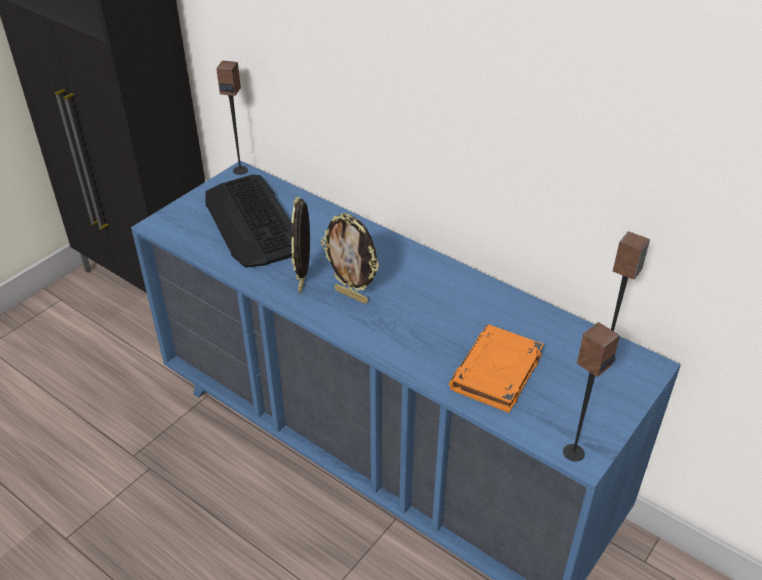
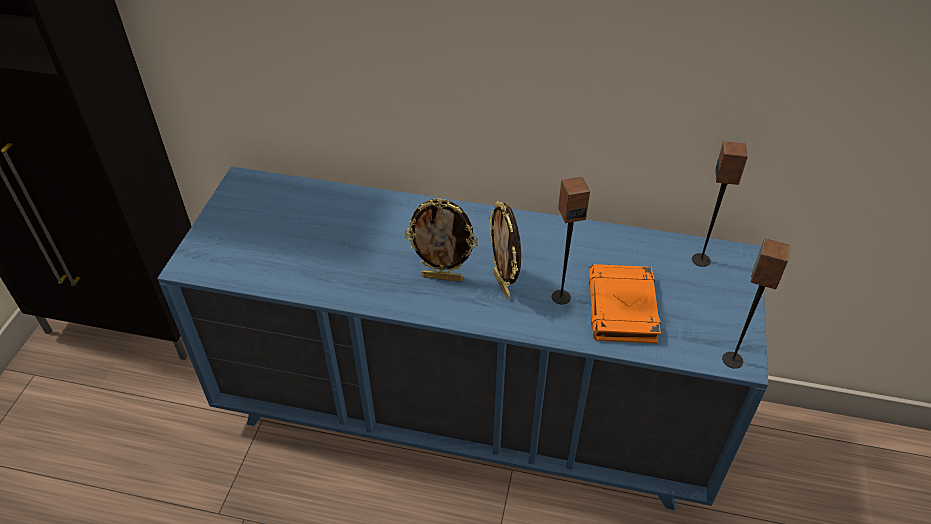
camera: 25 degrees left, 5 degrees up
keyboard [206,175,292,268] -> none
speaker [216,61,248,175] -> speaker moved to [552,176,590,304]
picture frame [291,197,310,294] -> picture frame moved to [489,201,521,300]

